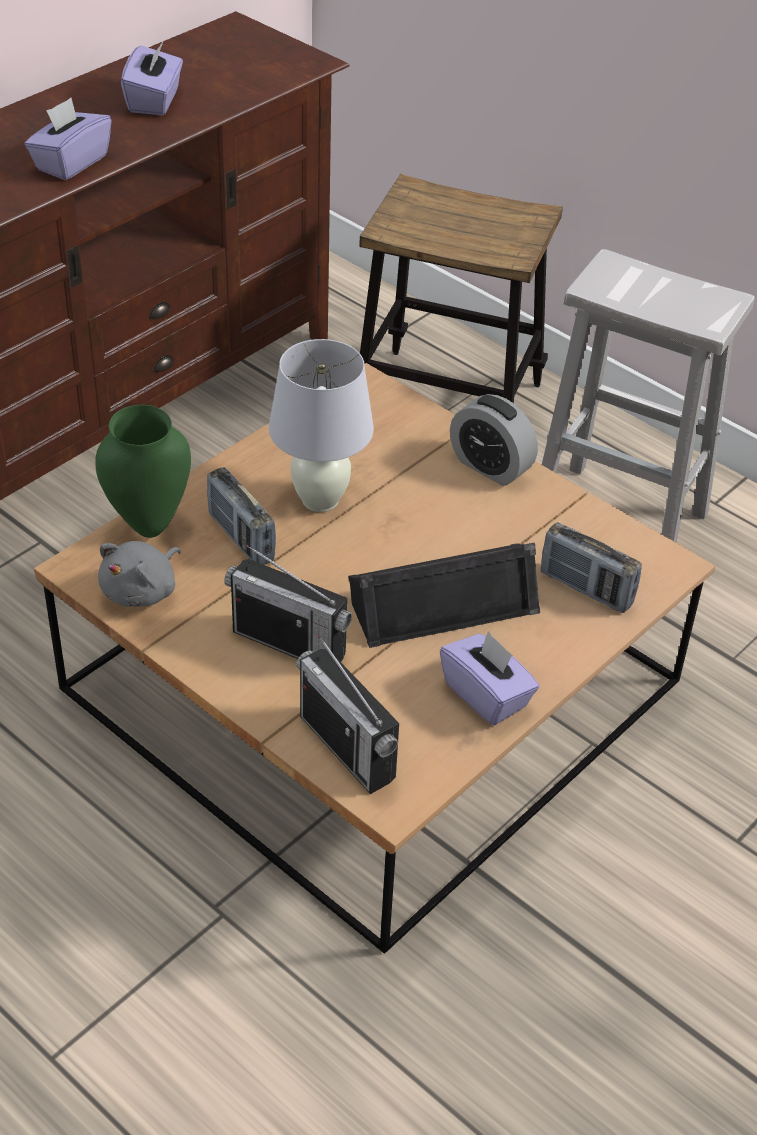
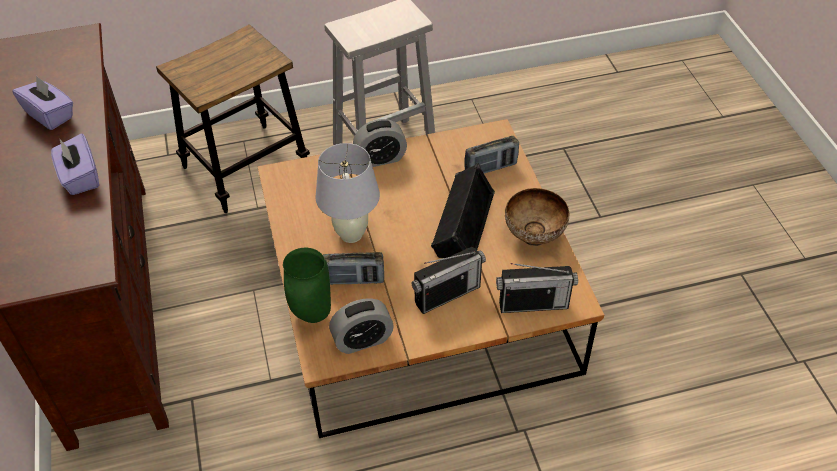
camera: 55 degrees left, 5 degrees up
grey plush toy [98,541,181,607] -> alarm clock [329,298,394,354]
purple tissue box [440,631,539,726] -> bowl [505,188,569,246]

